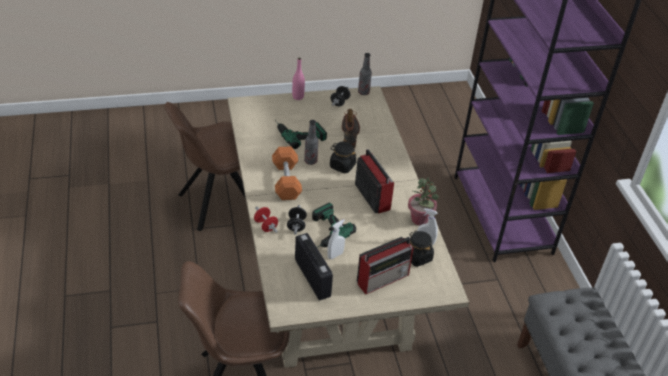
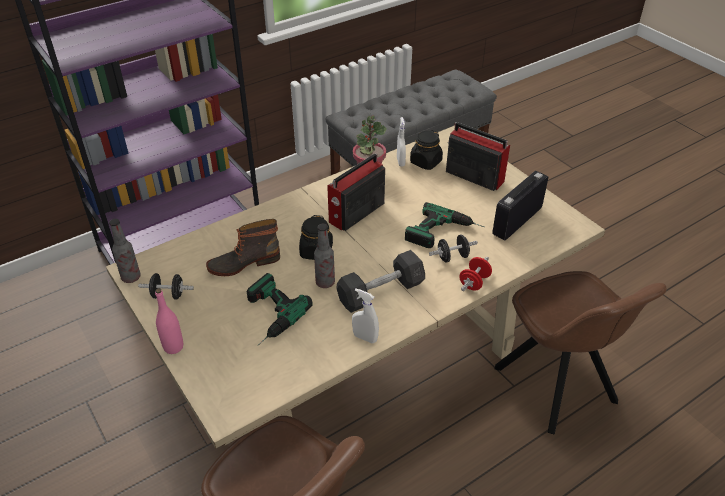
camera: 110 degrees left, 0 degrees up
orange dumbbell [272,147,302,200] -> grey dumbbell [336,250,425,313]
white spray bottle [327,219,345,259] -> white spray bottle moved to [352,289,379,343]

